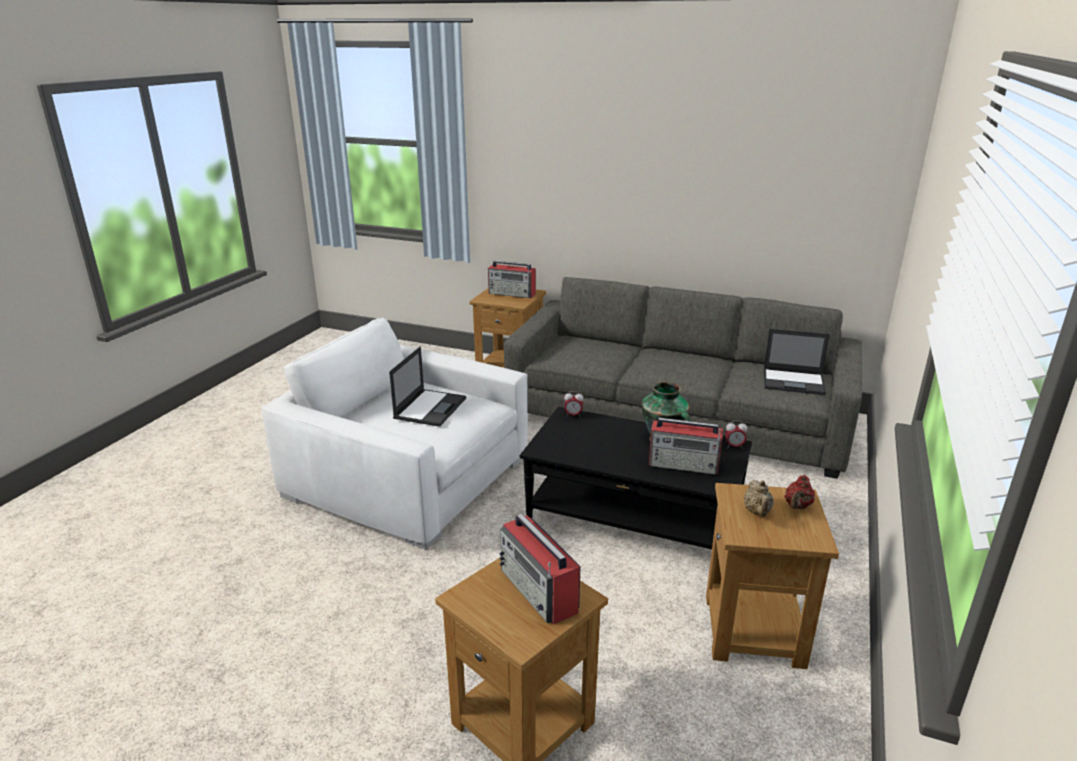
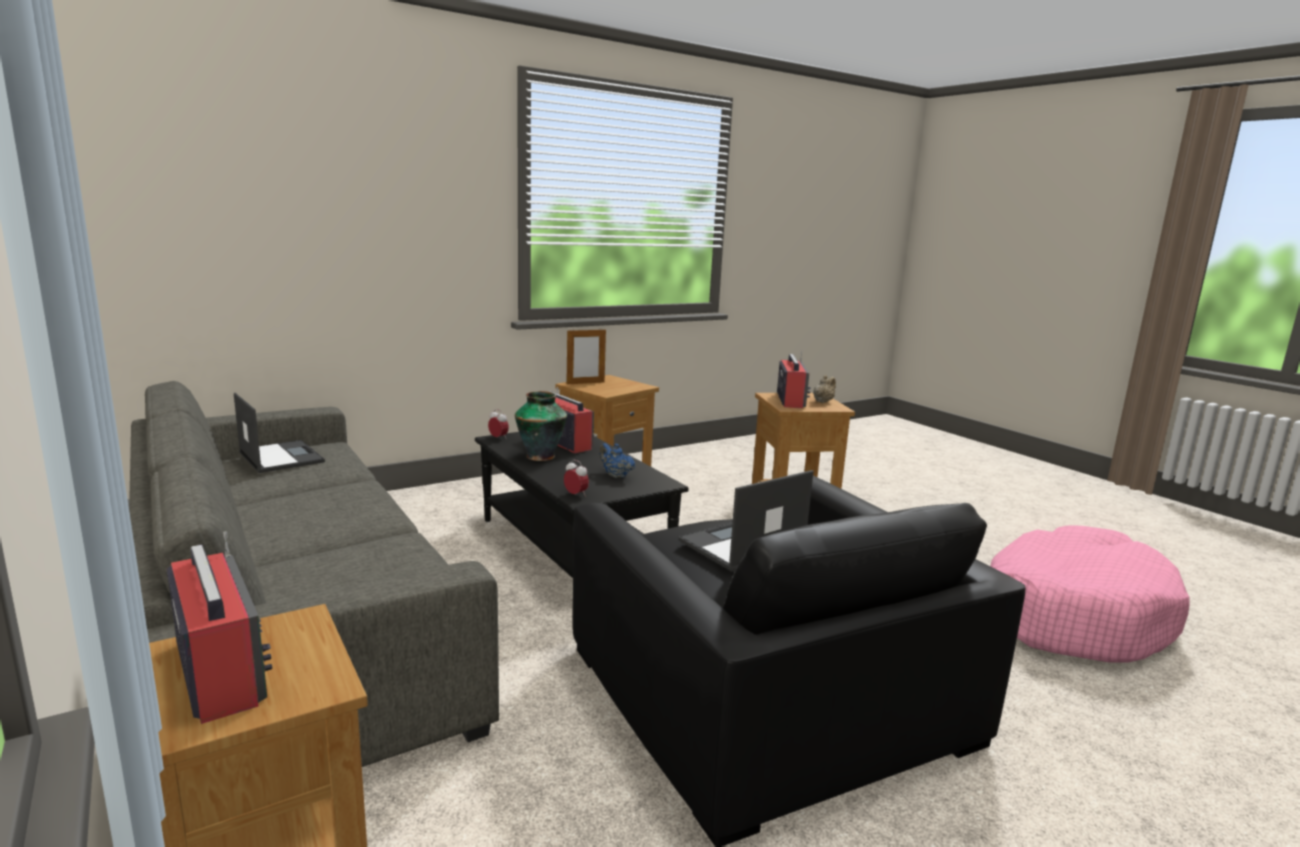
camera: 145 degrees left, 10 degrees down
white armchair [262,318,528,550] -> black armchair [573,476,1026,847]
beige teapot [744,480,774,517] -> beige teapot moved to [813,375,836,403]
red teapot [784,475,815,509] -> picture frame [567,330,606,384]
none -> blue teapot [600,443,635,478]
none -> pink dog bed [990,525,1190,663]

